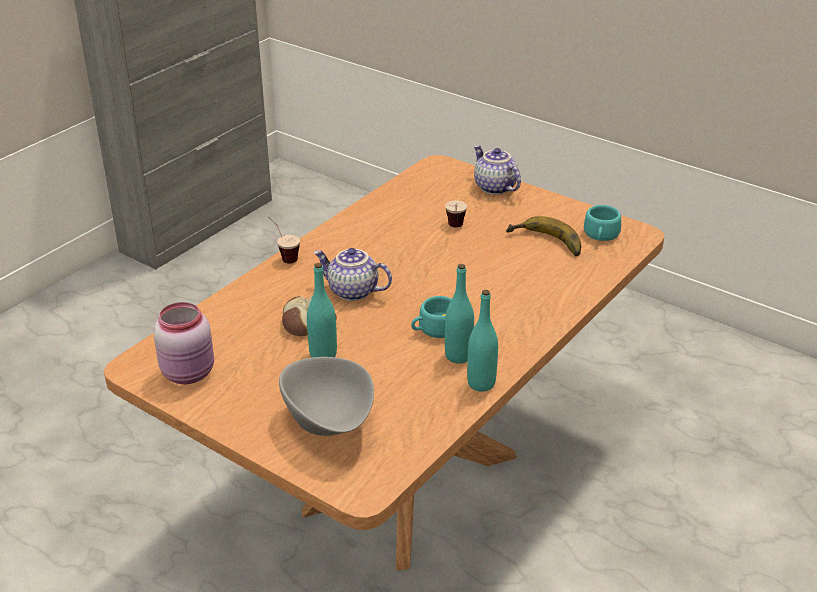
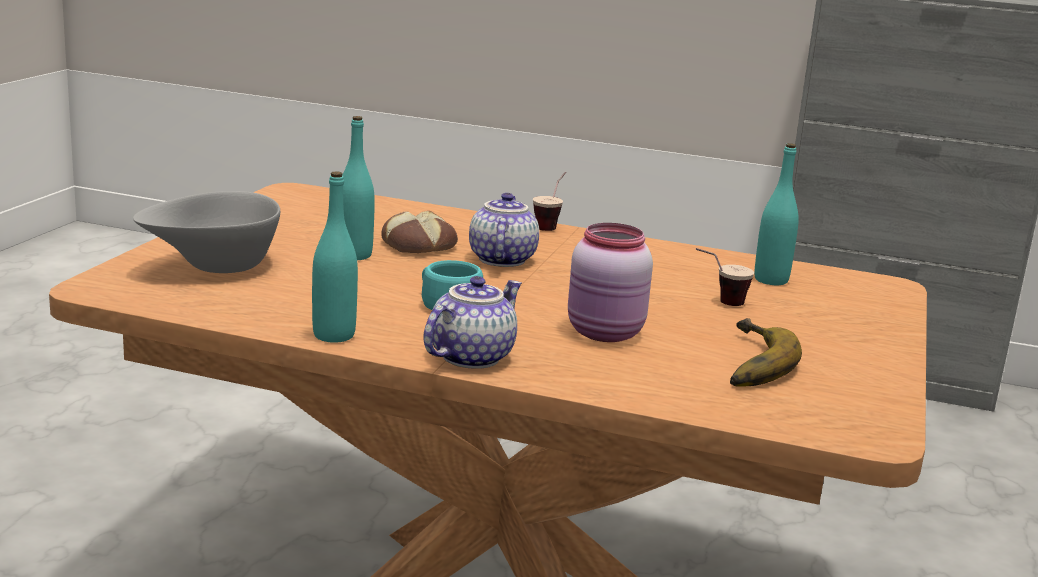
camera: 70 degrees right, 15 degrees down
pink jar [154,302,214,384] -> pink jar moved to [568,223,653,342]
turquoise bottle [445,264,474,364] -> turquoise bottle moved to [755,143,799,285]
teapot [474,145,521,195] -> teapot moved to [423,276,522,369]
turquoise cup [584,205,621,241] -> none

